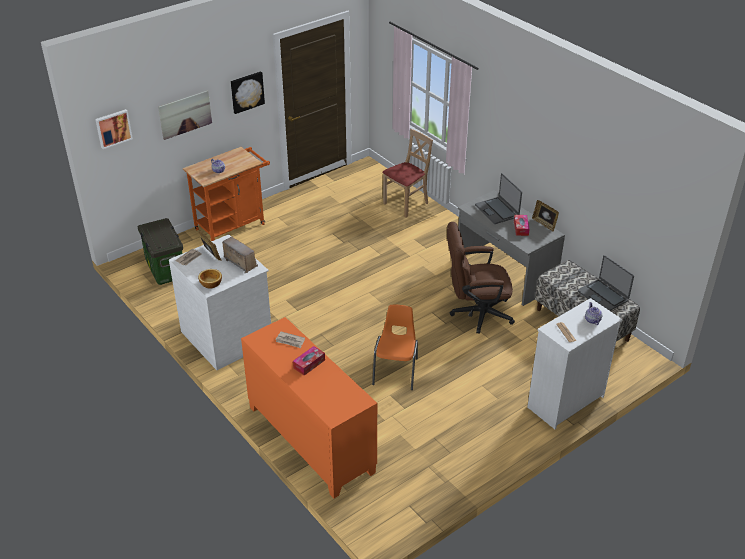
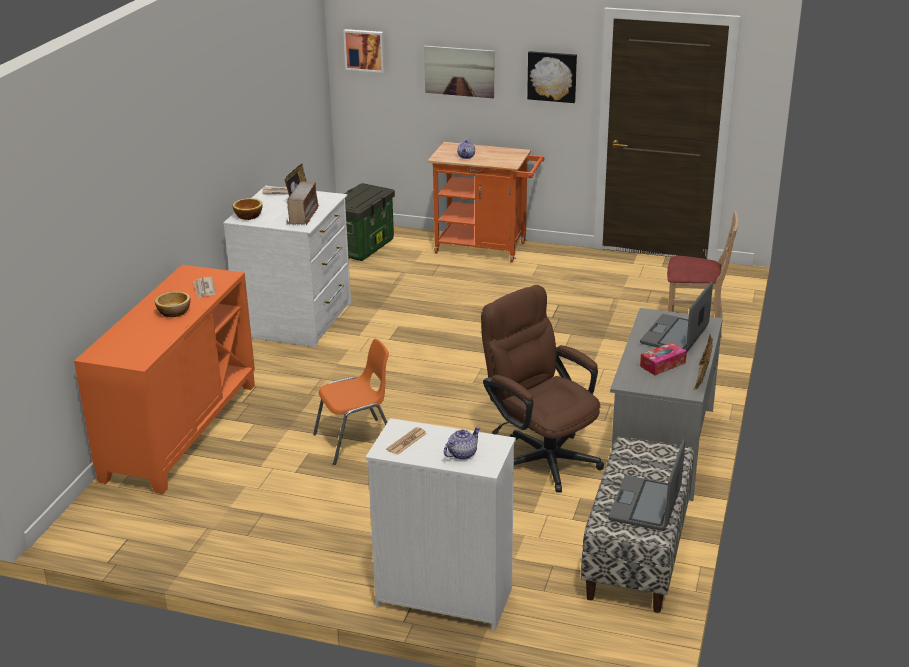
camera: 55 degrees right, 10 degrees down
tissue box [293,346,325,376] -> bowl [155,291,190,317]

